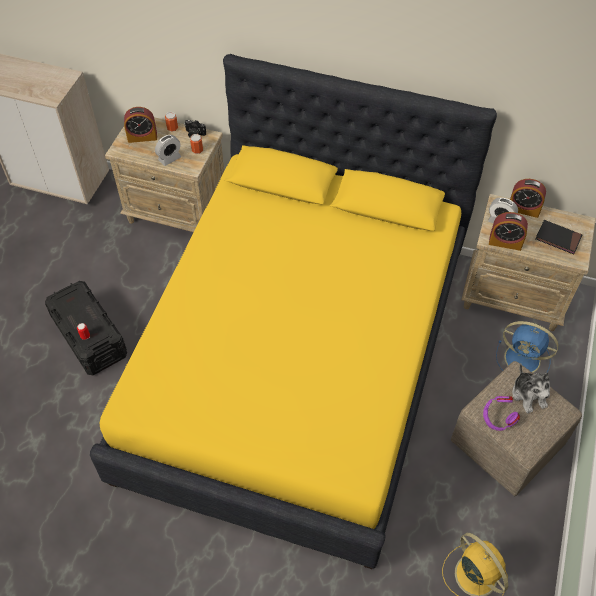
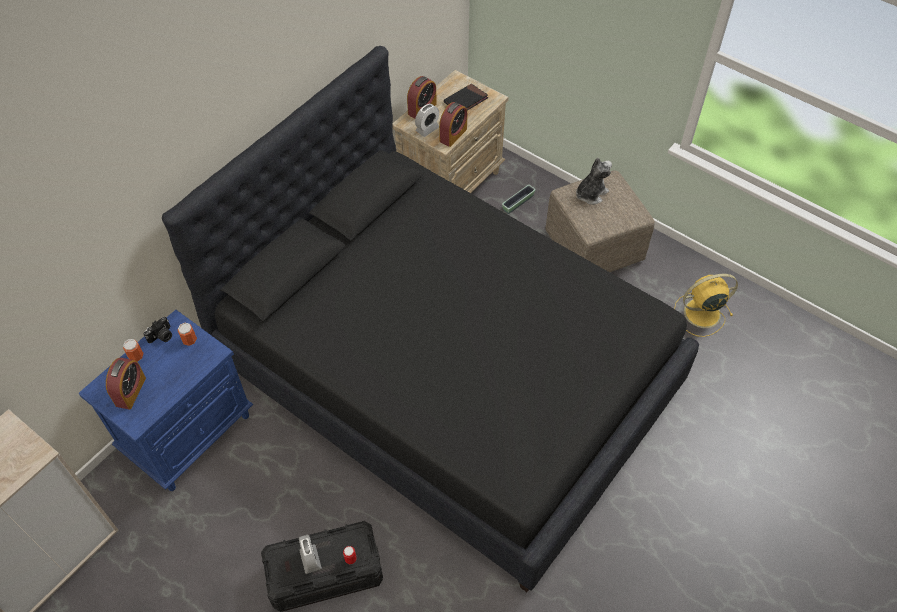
camera: 70 degrees left, 0 degrees up
yellow bed [90,54,497,569] -> black bed [162,46,699,592]
beige nightstand [105,117,224,232] -> blue nightstand [78,310,253,491]
alarm clock [155,135,181,166] -> alarm clock moved to [299,534,322,574]
purple headphones [483,396,520,431] -> none
blue fan [496,321,559,373] -> planter [502,185,536,214]
plush toy [512,364,550,413] -> plush toy turned 45 degrees counterclockwise [576,158,612,205]

